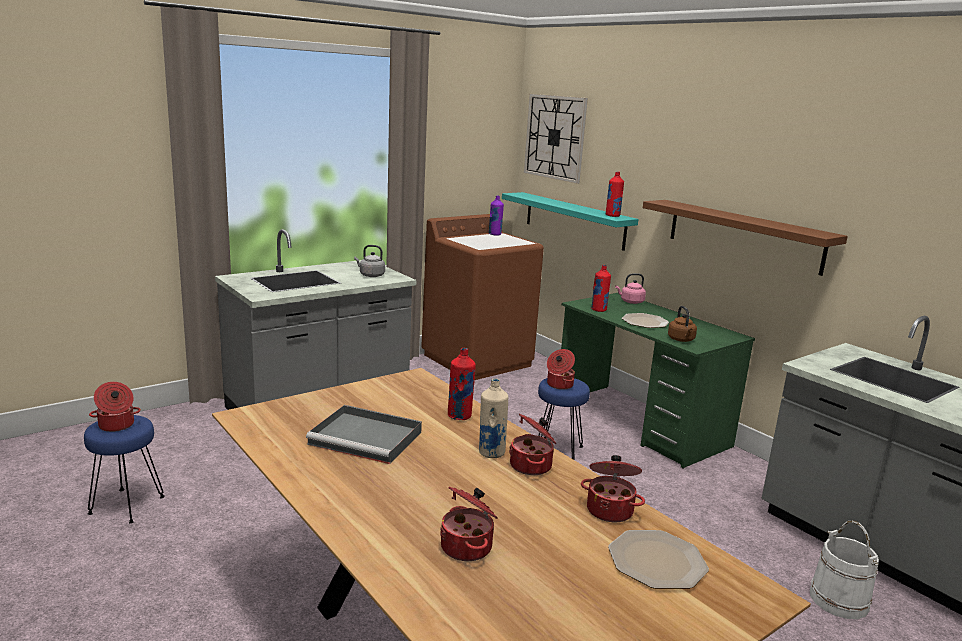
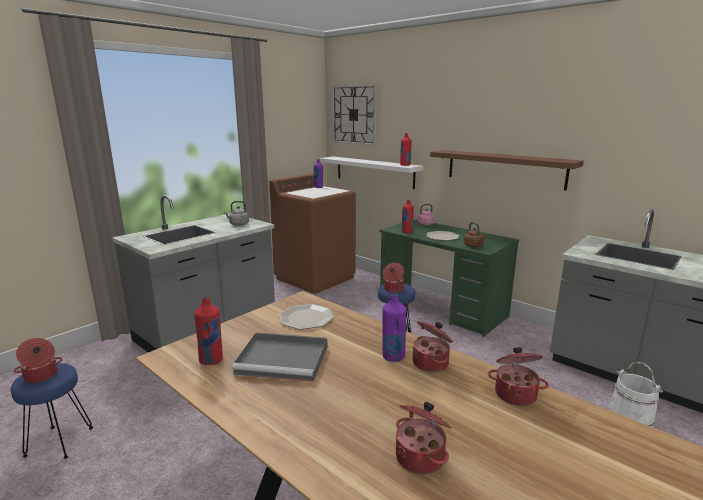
camera: 10 degrees left, 0 degrees up
red bottle [448,348,476,420] -> red bottle moved to [194,296,223,365]
beige bottle [479,378,508,458] -> purple bottle [382,294,406,362]
turquoise shelf [502,192,639,251] -> white shelf [319,157,424,189]
plate [608,530,709,589] -> plate moved to [279,304,334,330]

